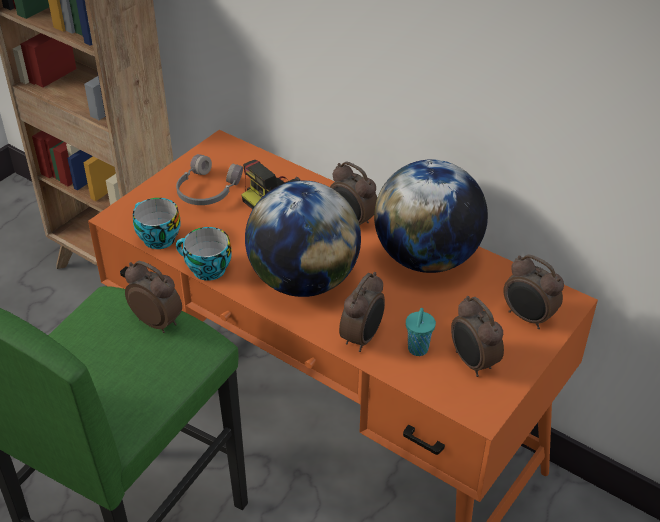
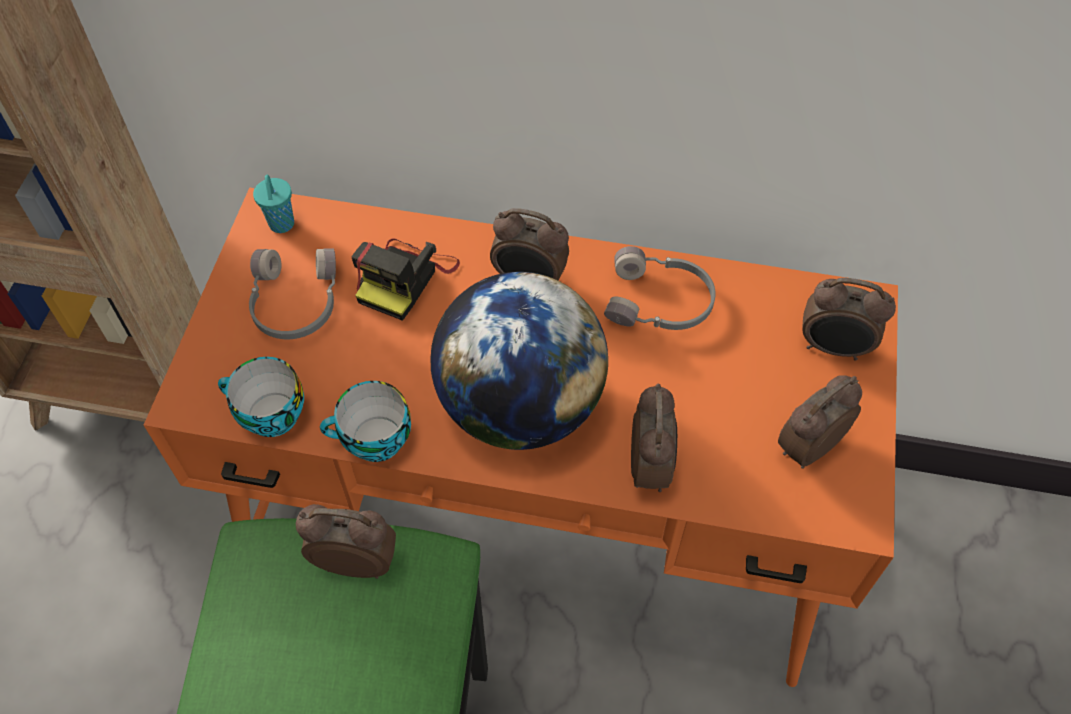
camera: 25 degrees left, 15 degrees up
globe [374,159,488,273] -> grey headphones [604,246,716,330]
turquoise cup [406,308,436,356] -> turquoise cup moved to [253,175,294,233]
alarm clock [451,296,504,377] -> alarm clock turned 105 degrees clockwise [778,375,862,469]

